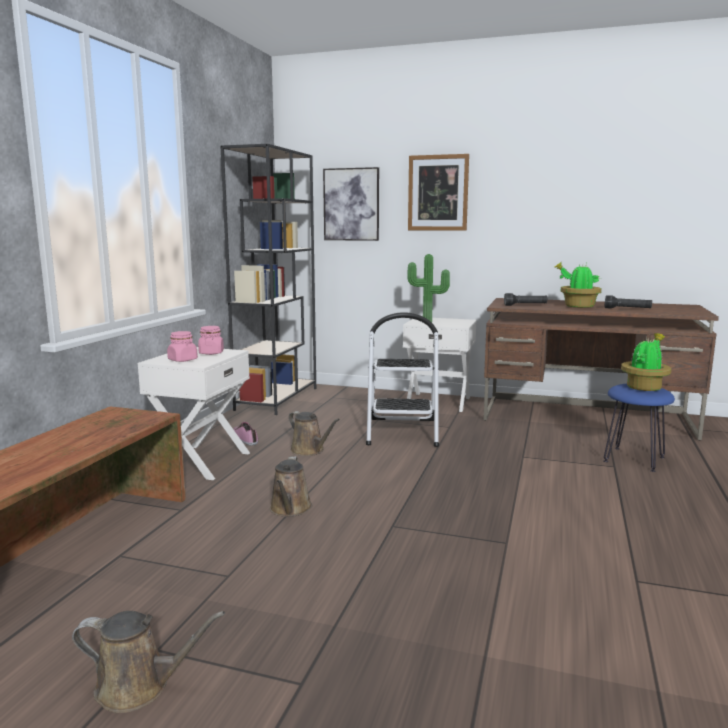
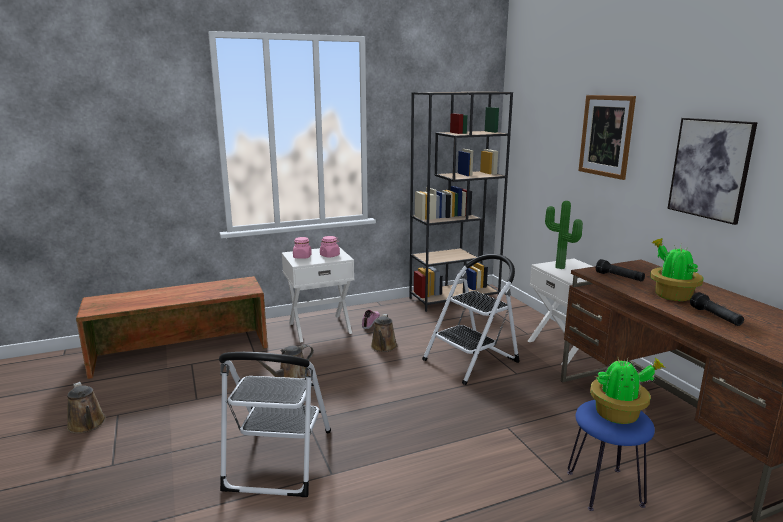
camera: 50 degrees right, 5 degrees up
picture [323,167,379,241] -> picture moved to [667,118,758,225]
none -> step ladder [219,352,331,497]

